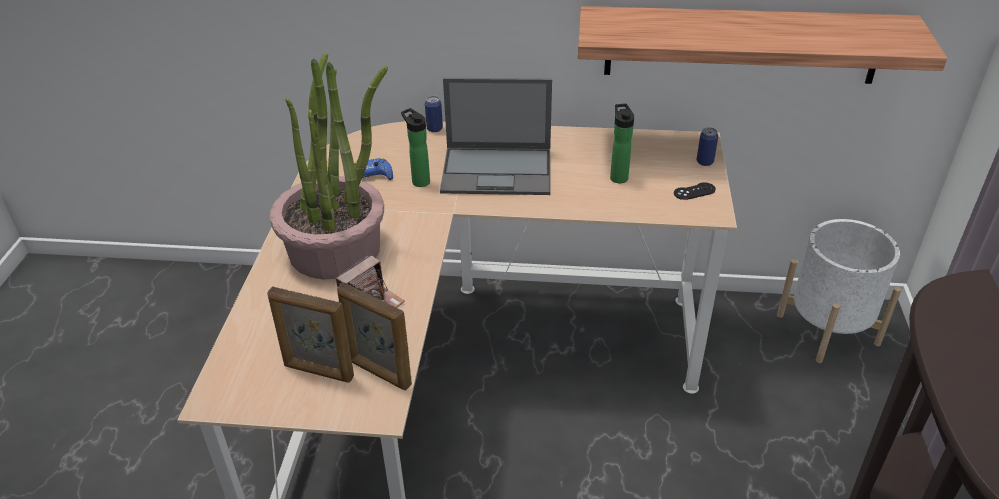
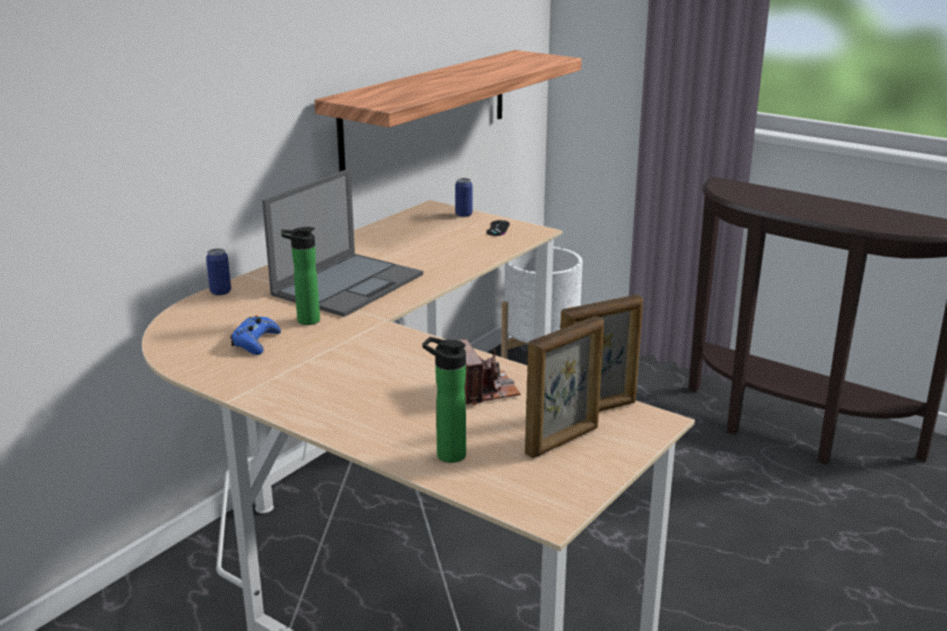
camera: 60 degrees left, 15 degrees down
potted plant [270,53,388,279] -> none
bottle [610,104,634,183] -> bottle moved to [422,337,466,463]

